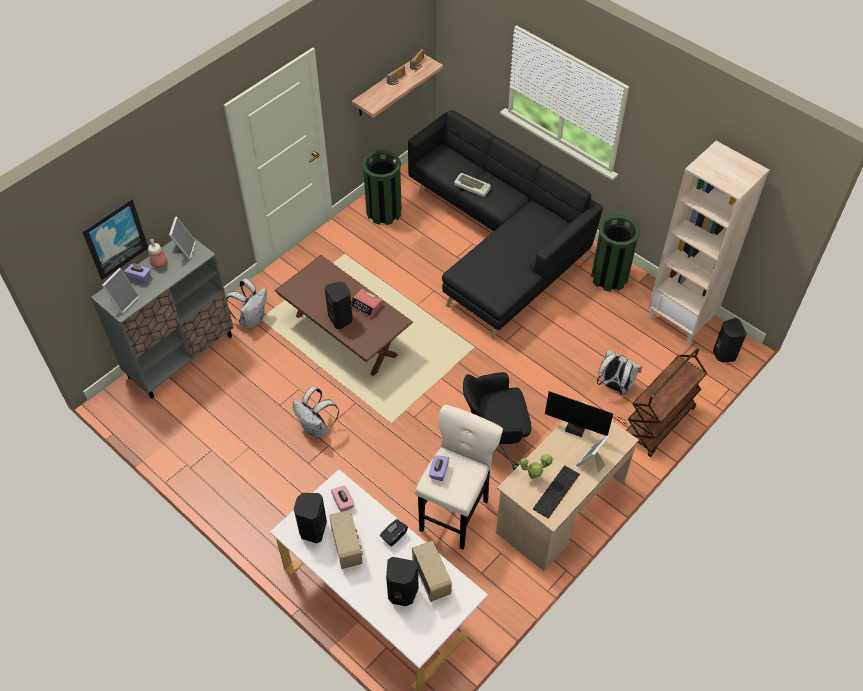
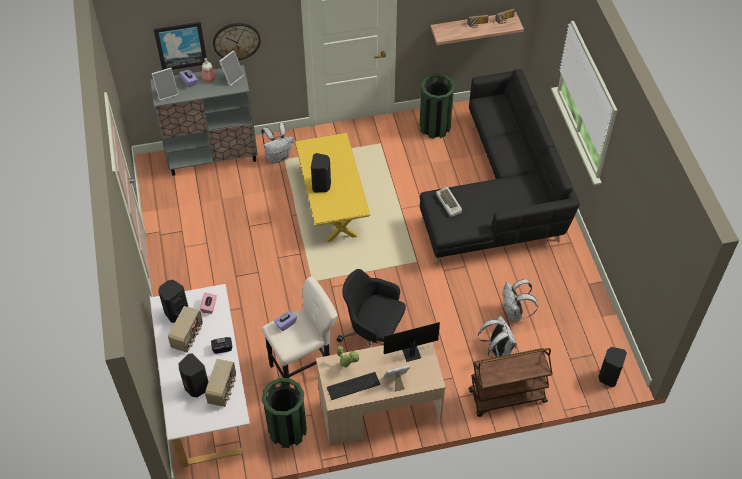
camera: 35 degrees right, 0 degrees up
brown coffee table [275,255,413,376] -> yellow coffee table [295,133,370,242]
white backpack [293,387,339,439] -> white backpack moved to [503,279,538,321]
alarm clock [351,289,383,318] -> none
keyboard [454,173,491,197] -> keyboard moved to [436,187,462,217]
monitor [545,391,634,437] -> monitor turned 105 degrees clockwise [374,322,440,362]
green trash can [591,215,640,292] -> green trash can moved to [262,378,307,448]
beige bookcase [648,141,769,344] -> none
none -> wall clock [213,23,261,60]

